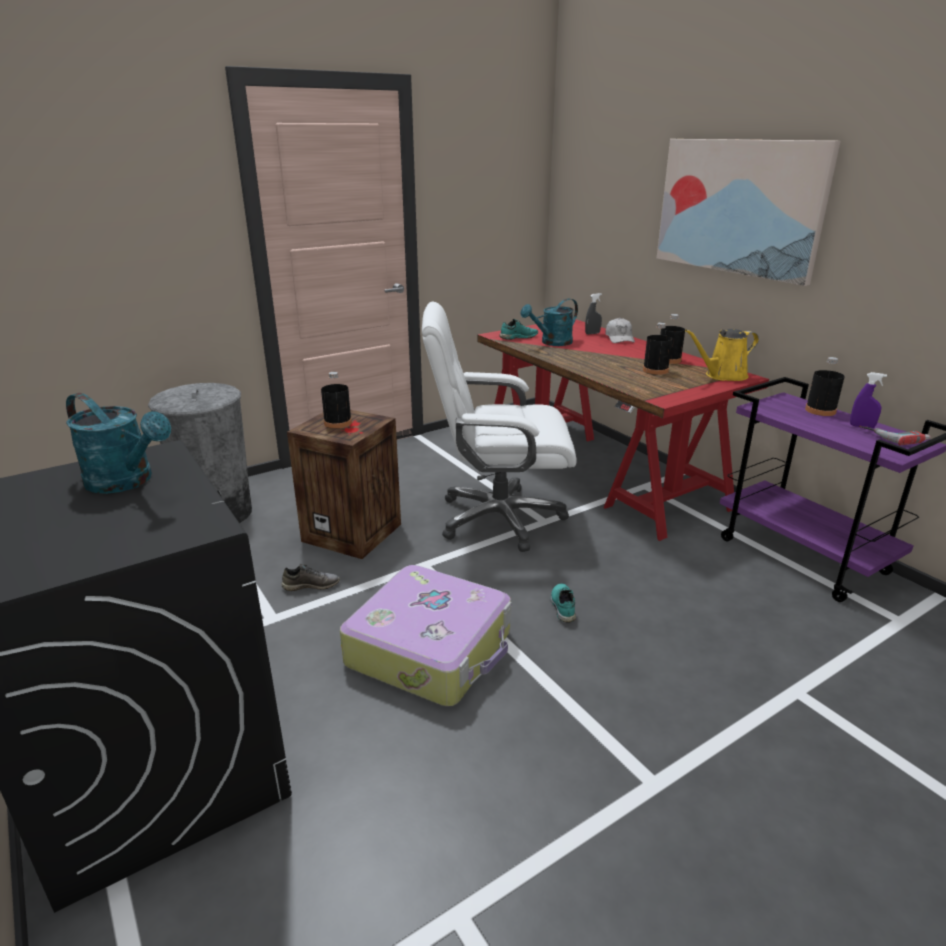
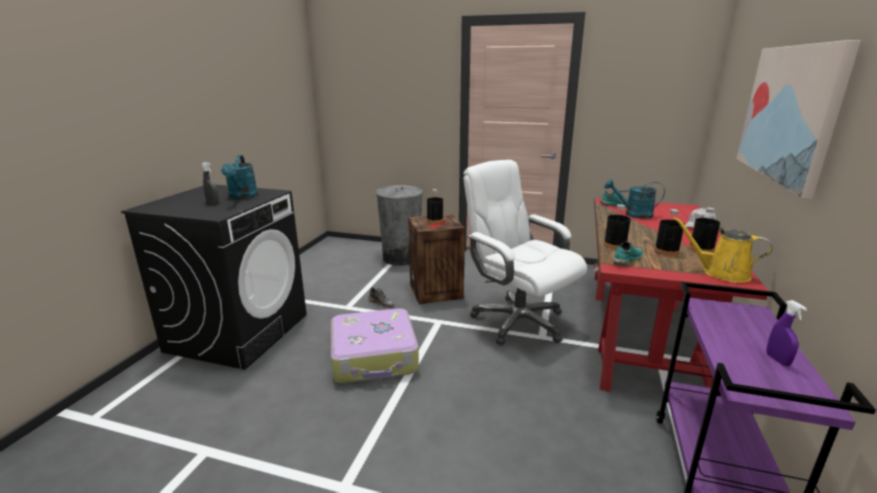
camera: 50 degrees right, 5 degrees down
turquoise shoe [550,583,576,623] -> turquoise shoe moved to [612,241,643,265]
grey spray bottle [585,293,602,334] -> grey spray bottle moved to [201,162,219,204]
black bottle [805,357,845,416] -> black bottle moved to [604,204,631,250]
power drill [859,426,931,445] -> none

